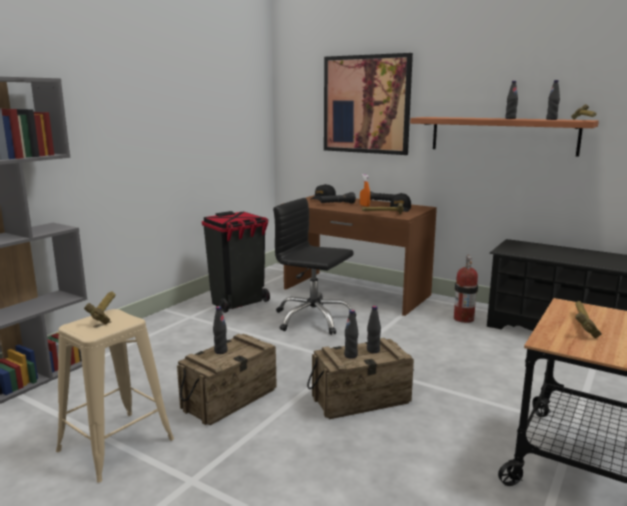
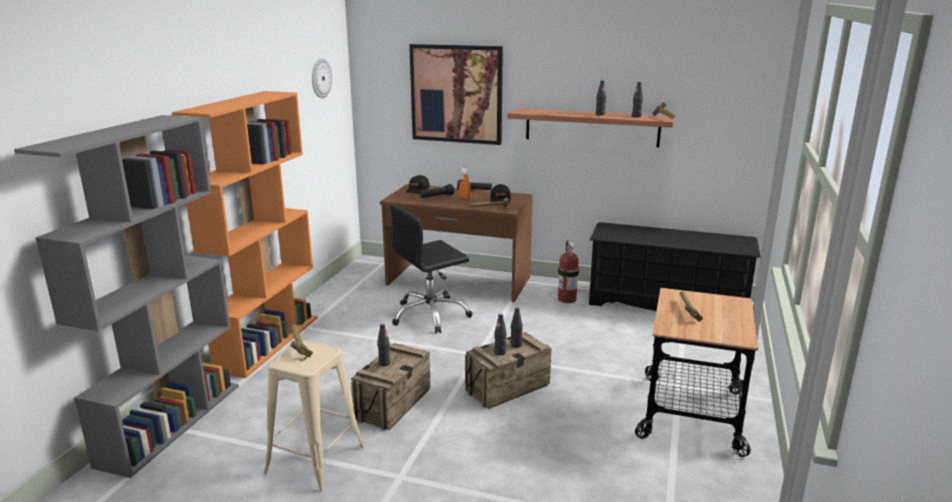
camera: 15 degrees left, 5 degrees up
black trash can [202,211,270,313] -> none
black office chair [273,198,356,335] -> black office chair turned 45 degrees counterclockwise [390,204,473,334]
none -> orange bookcase [172,91,318,378]
none -> wall clock [312,58,332,98]

